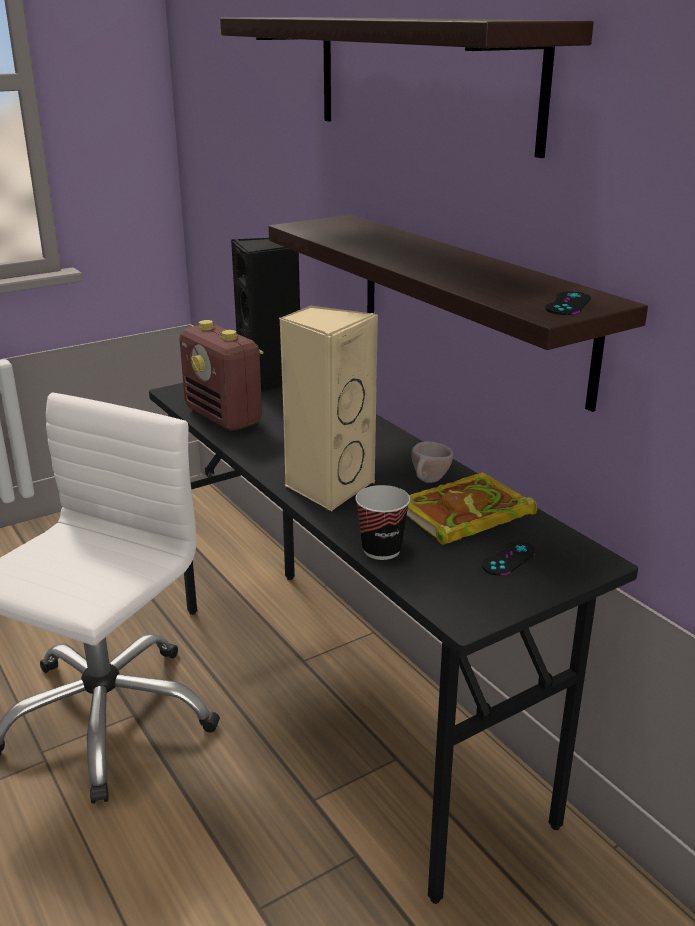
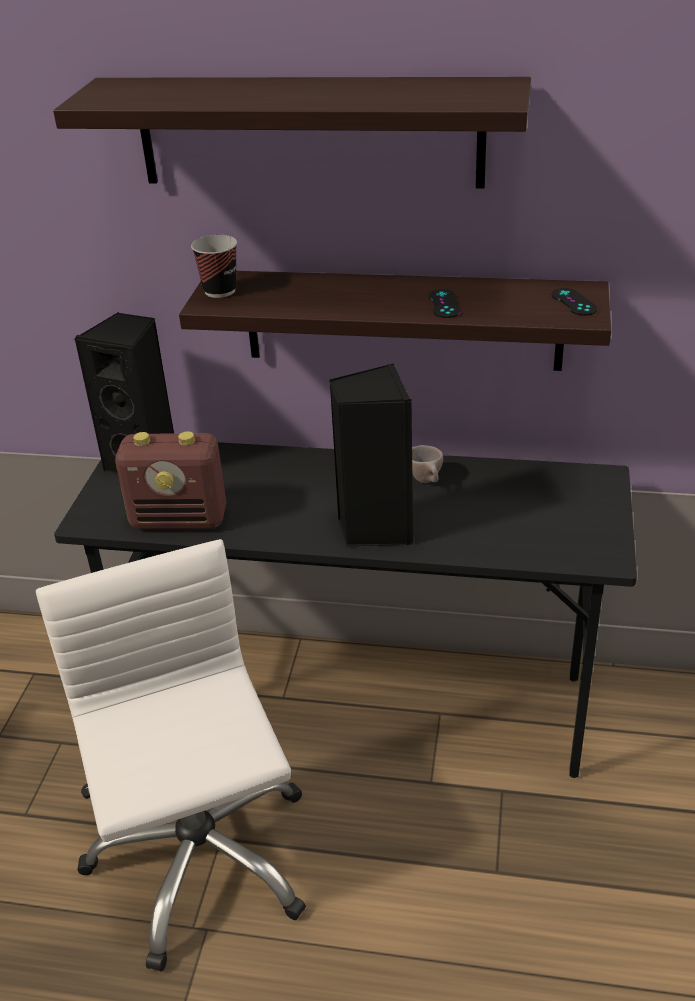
camera: 45 degrees left, 10 degrees up
beige speaker [279,305,378,512] -> black speaker [329,364,413,546]
cup [355,485,410,560] -> cup moved to [191,235,237,298]
book [407,472,538,545] -> none
black game controller [482,541,536,576] -> black game controller moved to [429,289,461,318]

